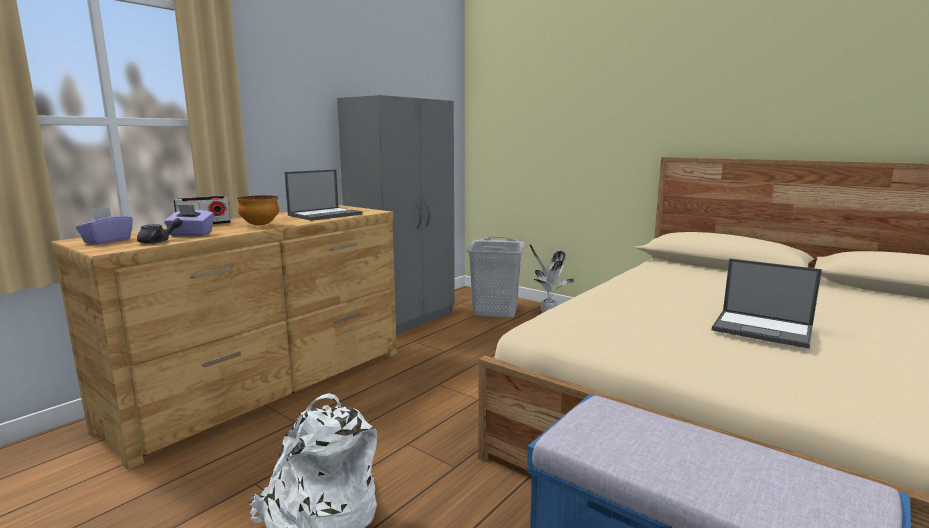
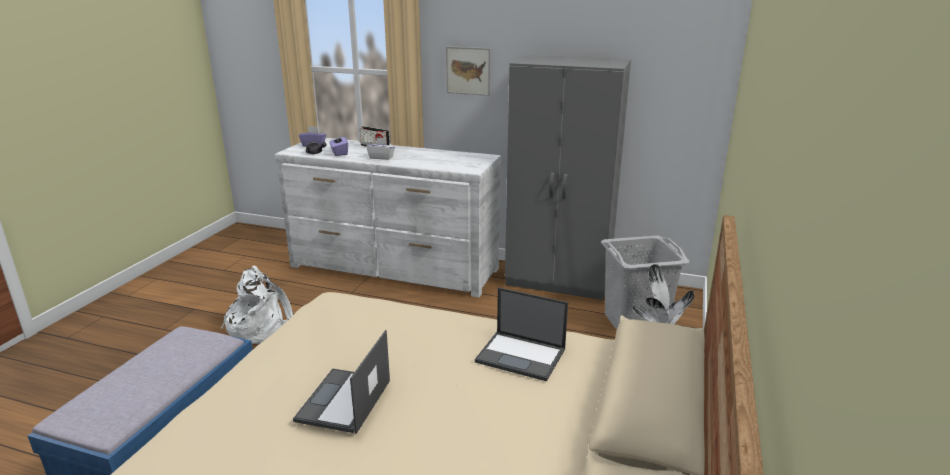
camera: 70 degrees right, 10 degrees up
brown dresser [51,205,397,470] -> white dresser [275,139,501,298]
bowl [237,195,279,226] -> white tissue box [366,137,395,160]
laptop [284,169,363,221] -> laptop moved to [475,287,568,381]
none -> picture [446,46,491,96]

